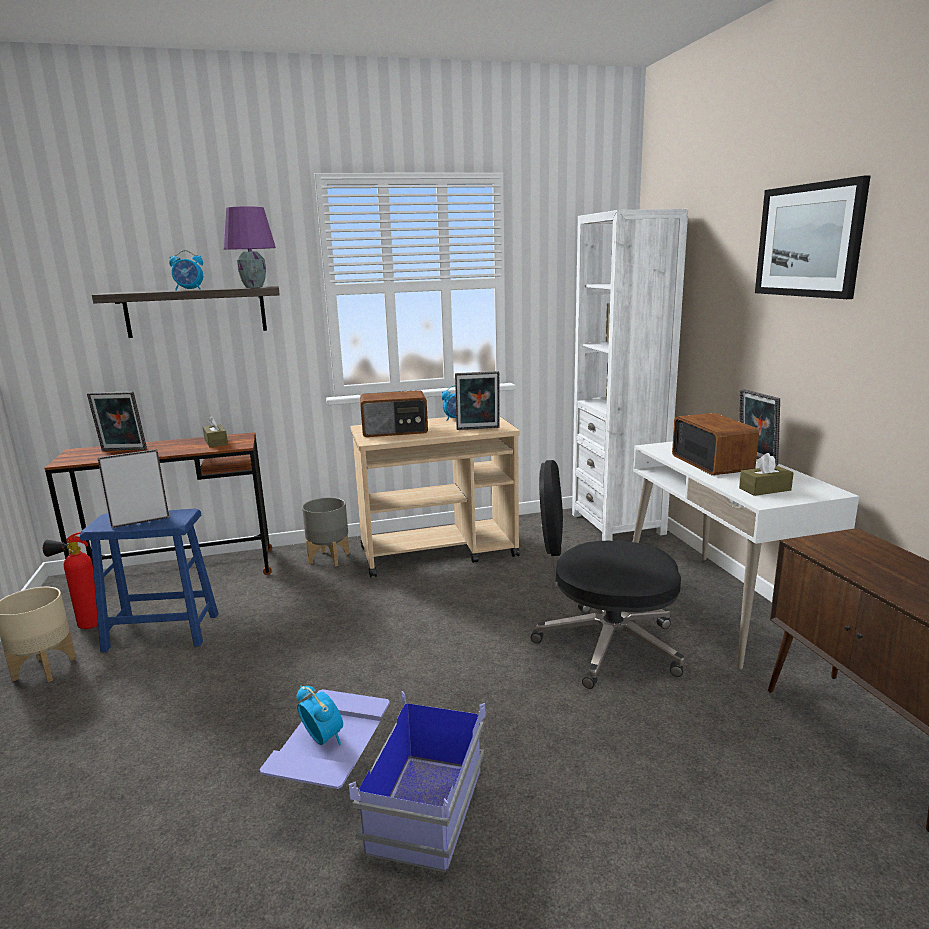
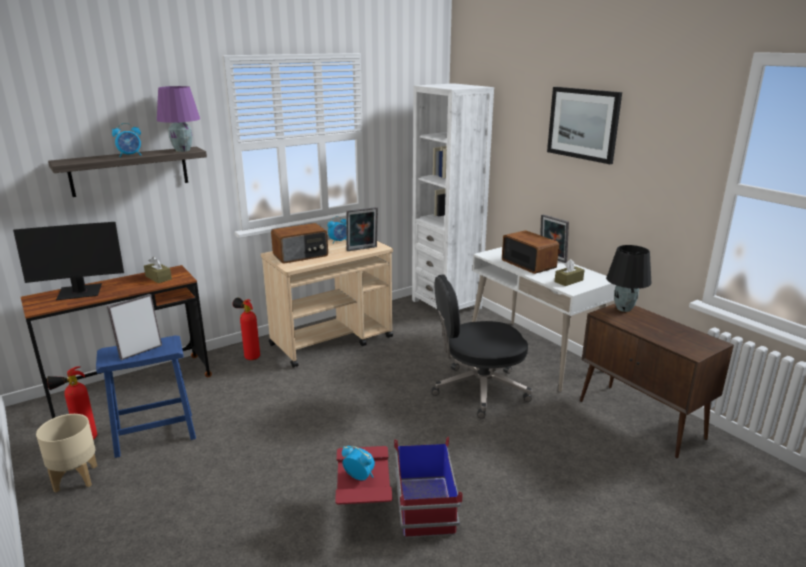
camera: 20 degrees left, 5 degrees up
picture frame [87,391,147,451] -> monitor [13,222,124,300]
blue storage box [260,689,485,872] -> red storage box [335,437,463,538]
grey planter [302,497,350,566] -> fire extinguisher [232,298,260,360]
none -> black table lamp [606,245,651,312]

